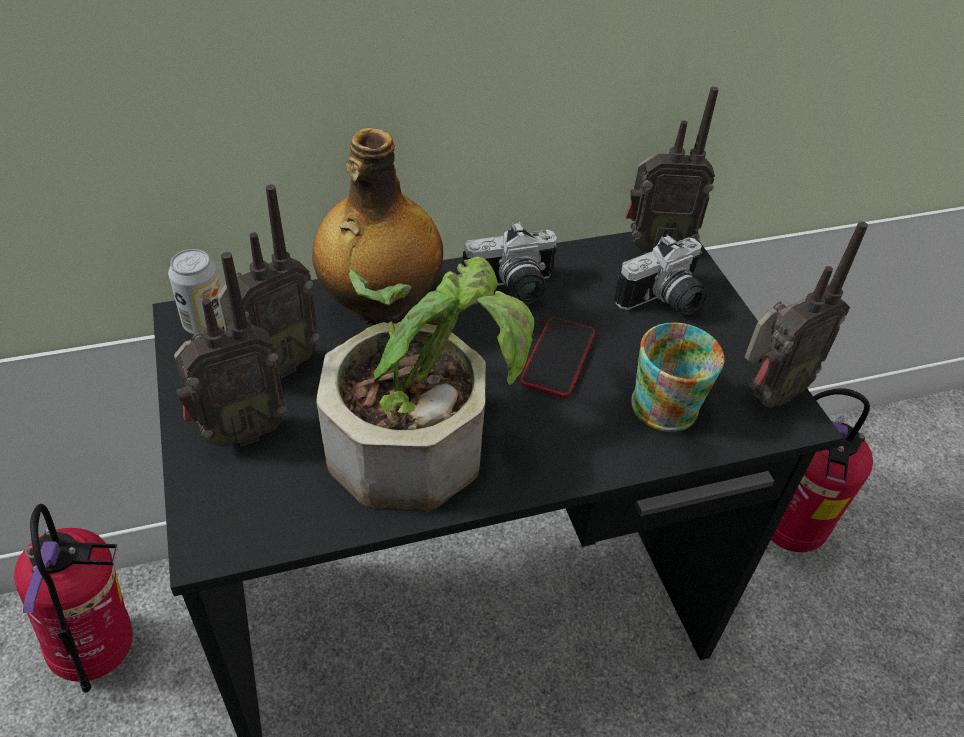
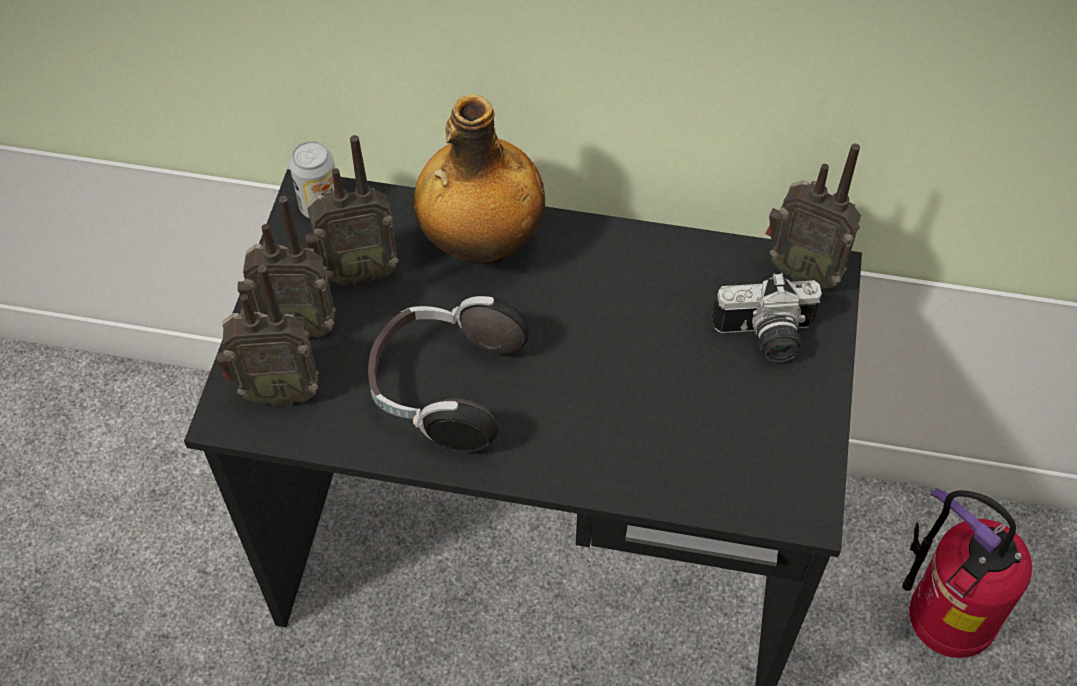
camera: 30 degrees right, 10 degrees up
fire extinguisher [14,504,133,693] -> none
potted plant [316,256,534,512] -> headphones [368,296,529,452]
camera [462,222,557,304] -> none
phone [520,317,595,397] -> none
mug [631,323,725,432] -> none
radio [744,222,868,408] -> radio moved to [217,265,319,407]

